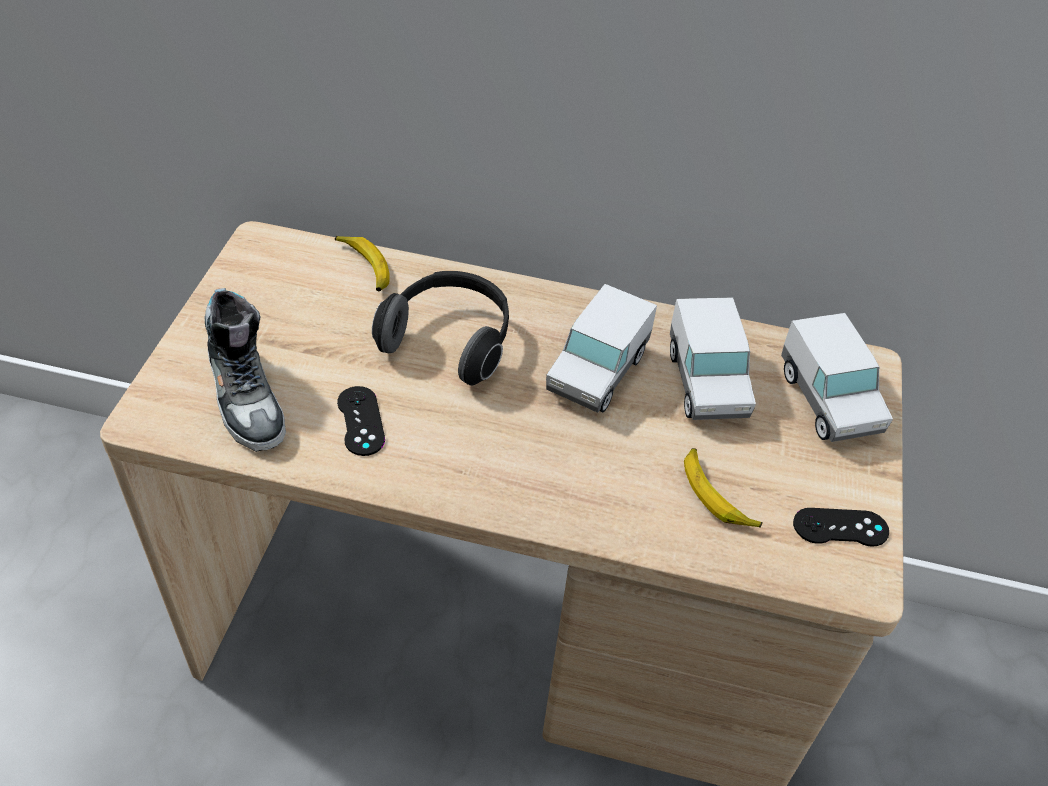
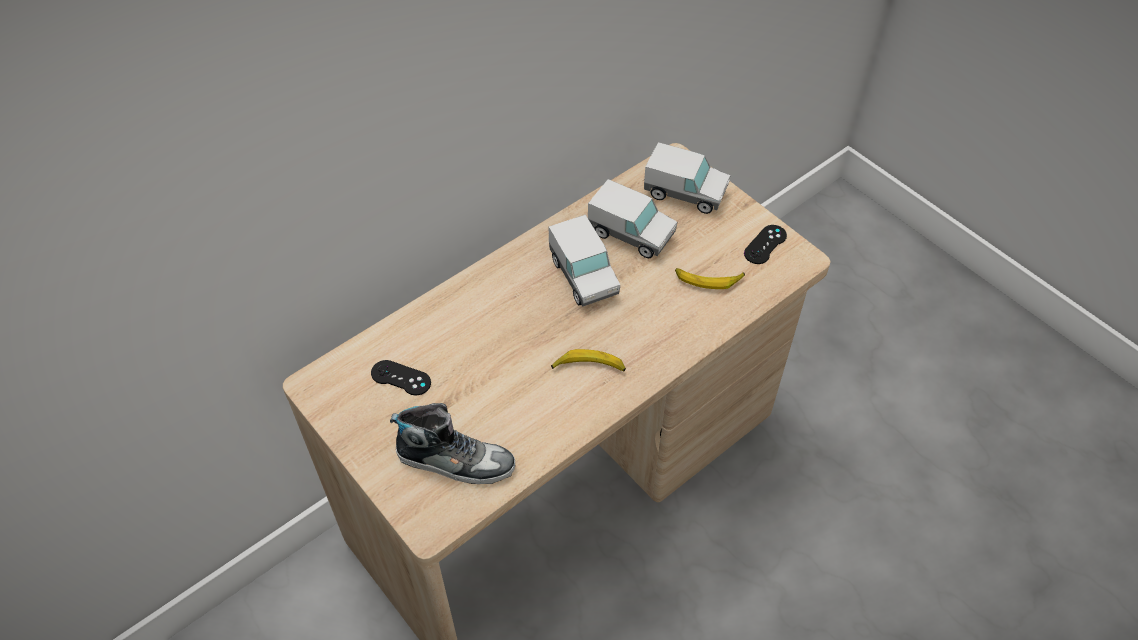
camera: 50 degrees left, 5 degrees up
banana [335,236,390,291] -> banana moved to [551,349,626,372]
black game controller [337,386,385,456] -> black game controller moved to [371,360,431,395]
headphones [372,271,509,386] -> none

